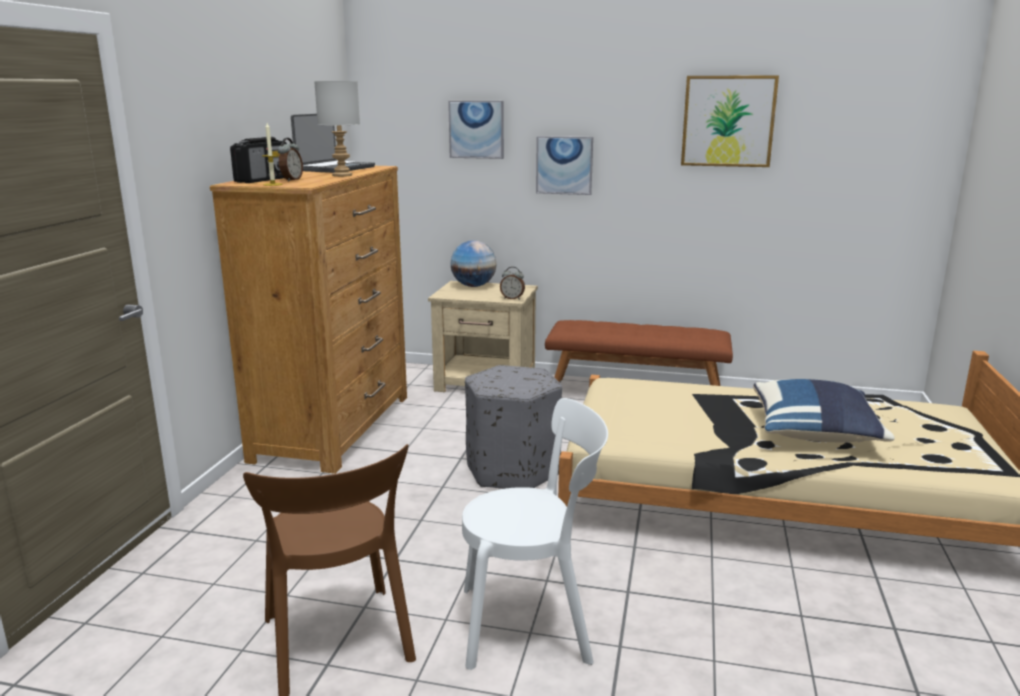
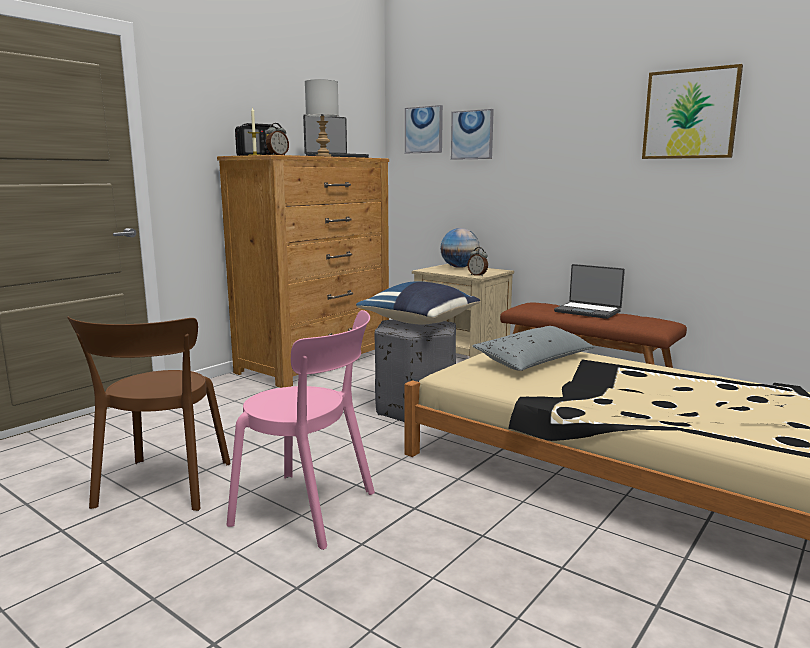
camera: 25 degrees right, 5 degrees down
white chair [462,398,608,670] -> pink chair [227,310,375,550]
picture [536,136,593,195] -> picture moved to [405,105,443,153]
blue pillow [753,379,895,443] -> blue pillow moved to [356,281,480,324]
none -> grey pillow [472,326,595,371]
none -> laptop [554,264,625,319]

